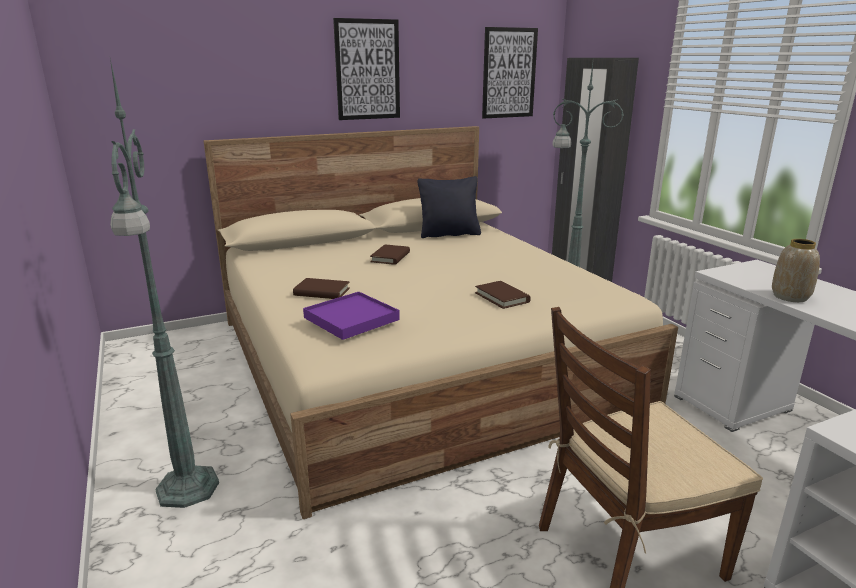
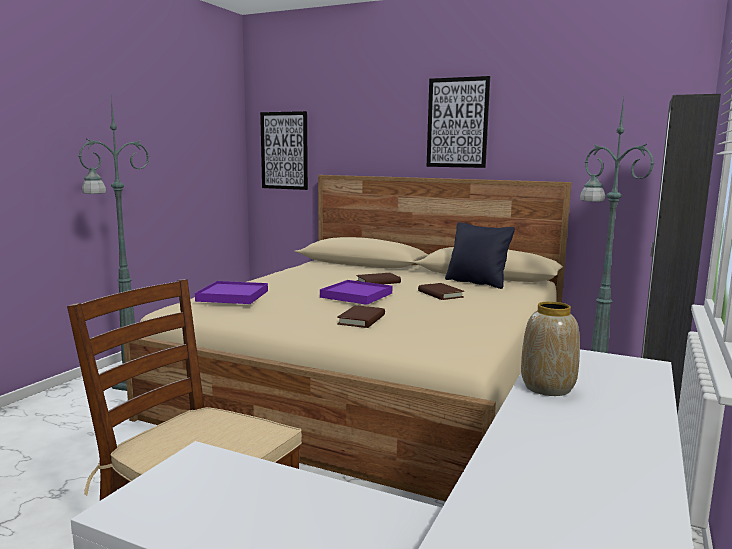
camera: 50 degrees right, 10 degrees down
brown book [293,278,350,299] -> brown book moved to [418,283,464,300]
picture [482,27,538,119] -> picture moved to [260,111,308,190]
none -> purple tray [320,280,392,305]

